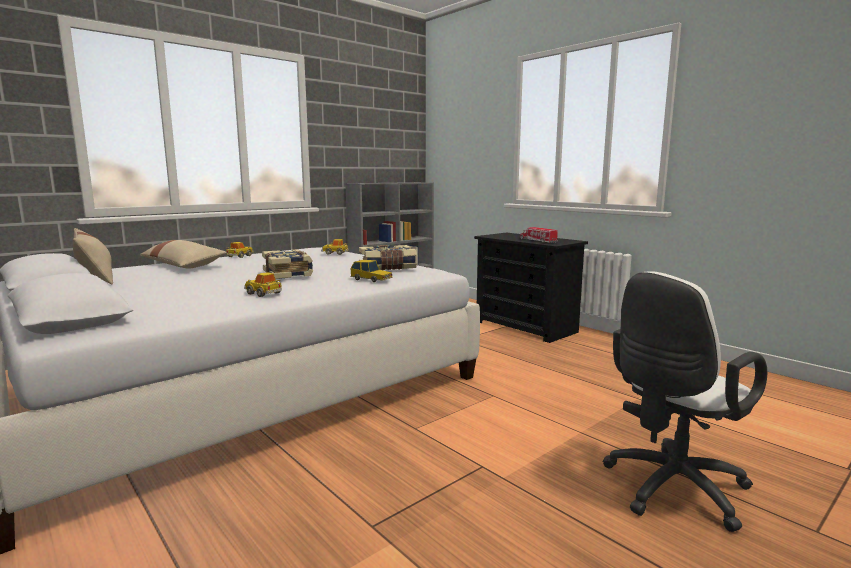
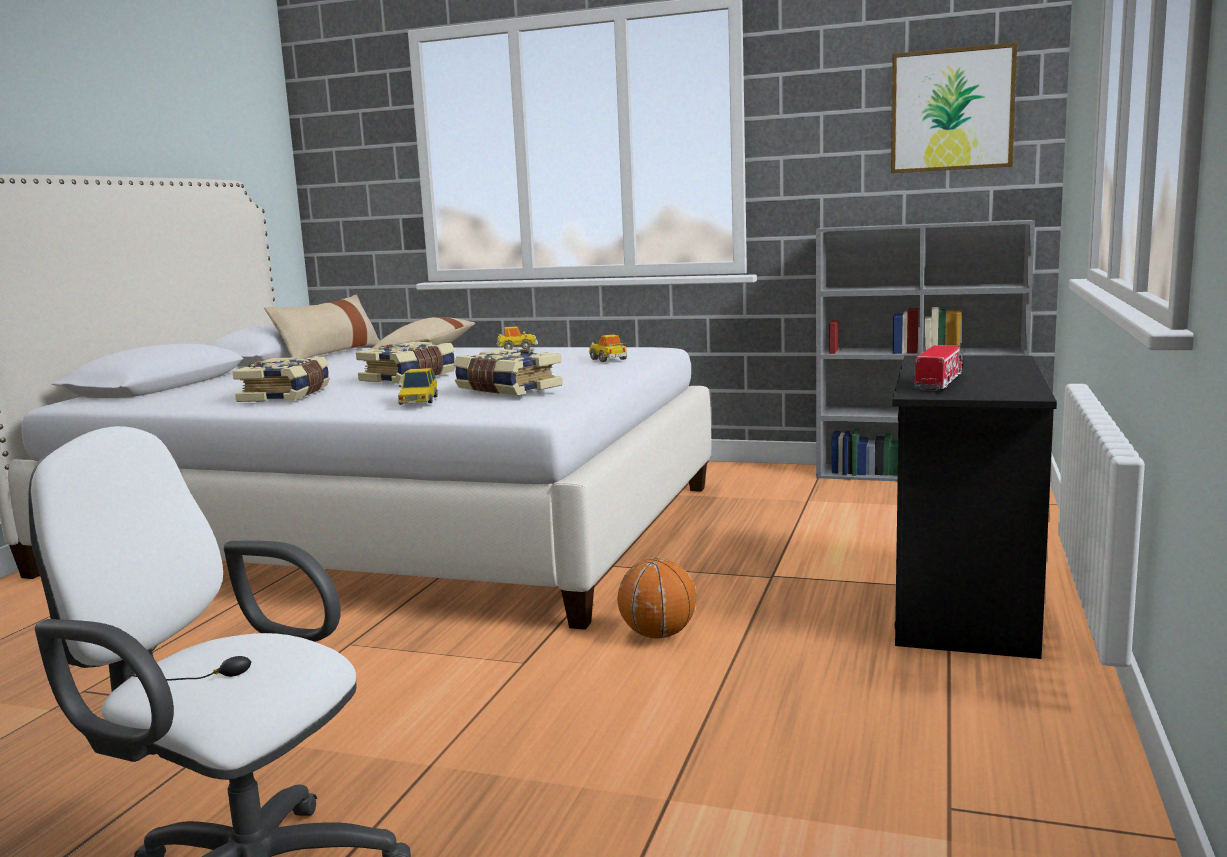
camera: 60 degrees right, 0 degrees up
toy car [244,272,282,297] -> book [232,357,330,402]
none -> basketball [618,558,696,639]
none -> picture [891,43,1017,173]

